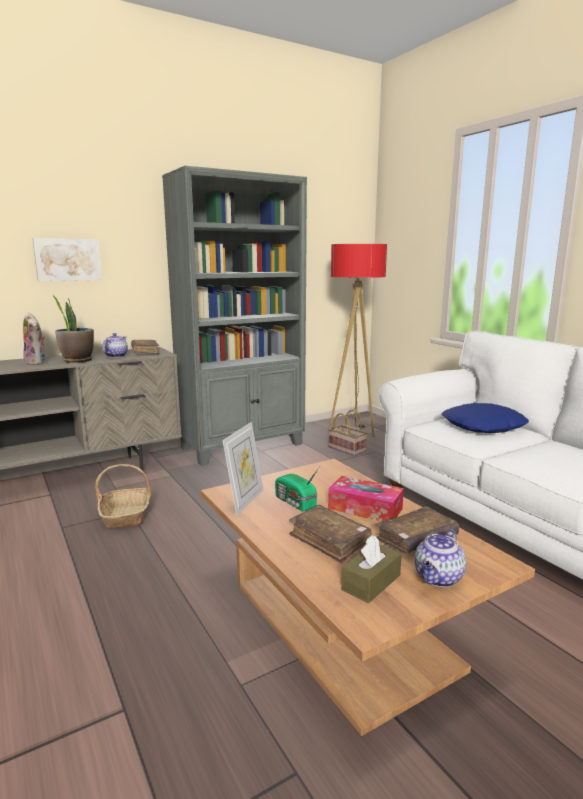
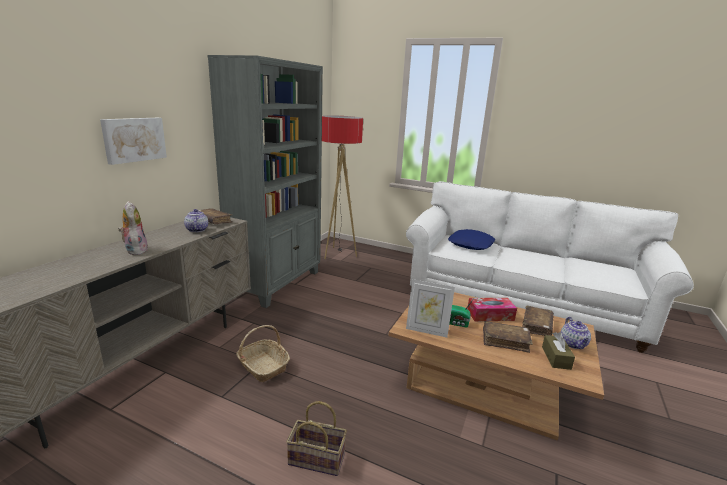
camera: 35 degrees left, 5 degrees up
plush toy [23,313,46,365] -> plush toy turned 135 degrees counterclockwise [118,201,149,255]
potted plant [52,295,94,363] -> none
picture frame [222,422,264,515] -> picture frame turned 120 degrees clockwise [406,279,455,338]
basket [329,409,367,456] -> basket moved to [286,401,347,476]

